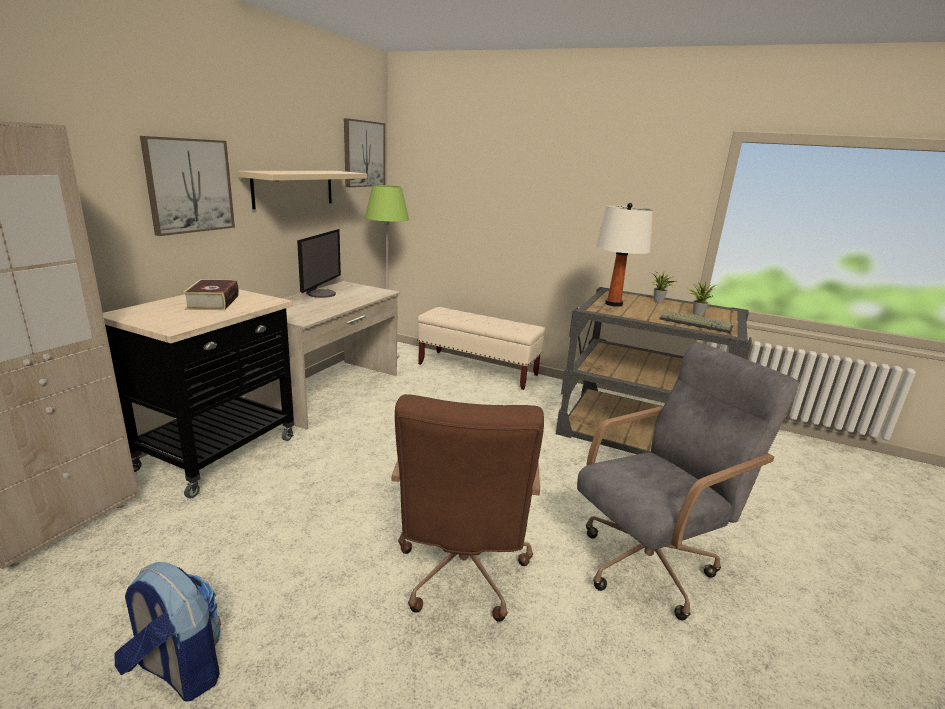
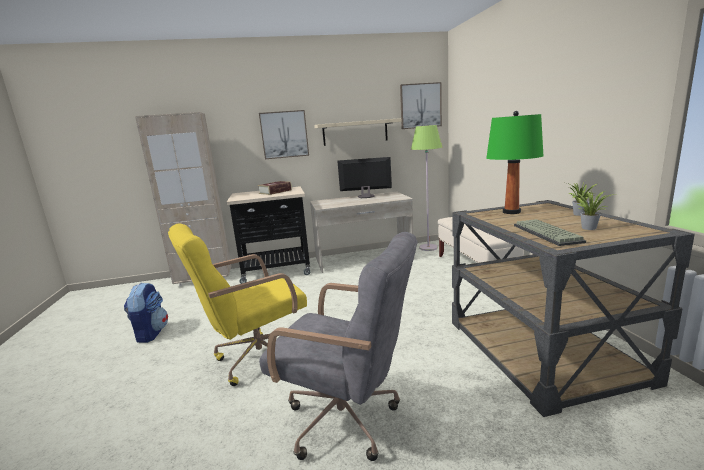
camera: 55 degrees right, 5 degrees down
monitor [297,229,341,298] -> monitor turned 150 degrees counterclockwise [338,157,392,198]
brown office chair [392,394,544,622] -> yellow office chair [168,223,307,386]
white table lamp [596,203,653,307] -> green table lamp [486,111,543,214]

